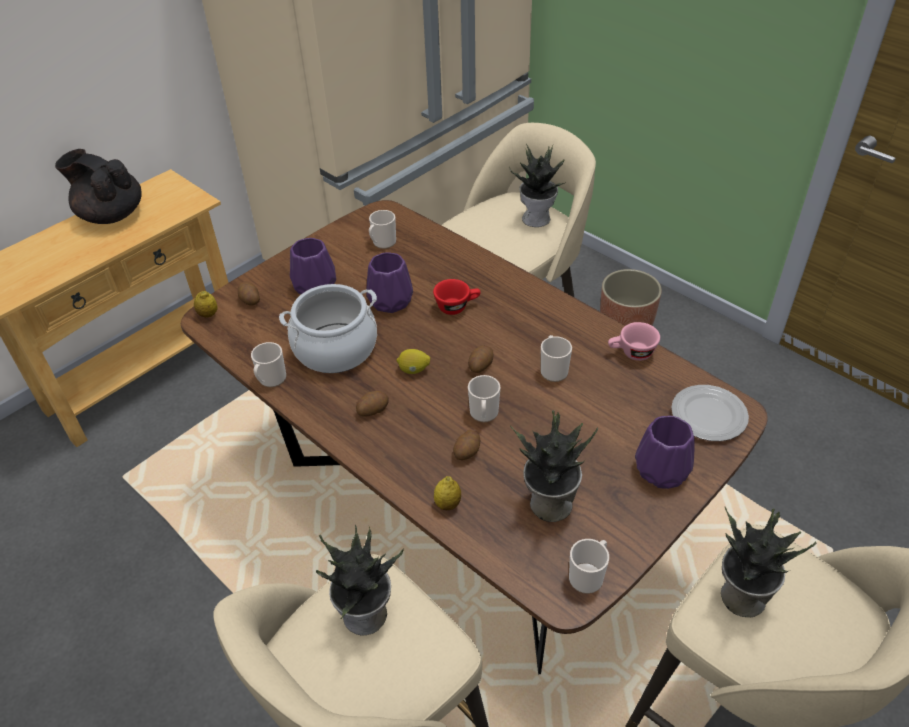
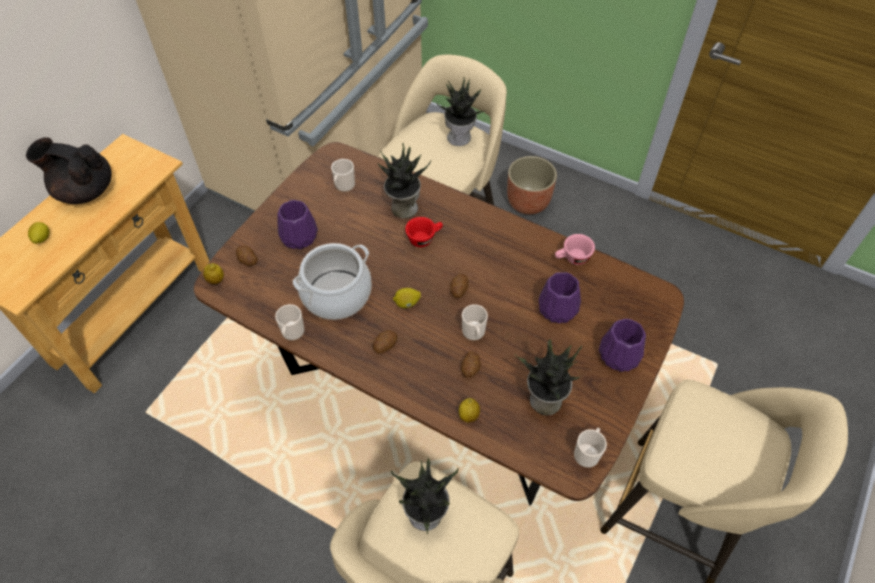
camera: 15 degrees left, 10 degrees up
purple vase [366,252,413,313] -> purple vase moved to [539,272,581,323]
mug [541,335,572,382] -> none
plate [671,385,749,441] -> none
potted plant [721,507,816,617] -> potted plant moved to [378,143,431,218]
none -> lemon [28,222,50,244]

